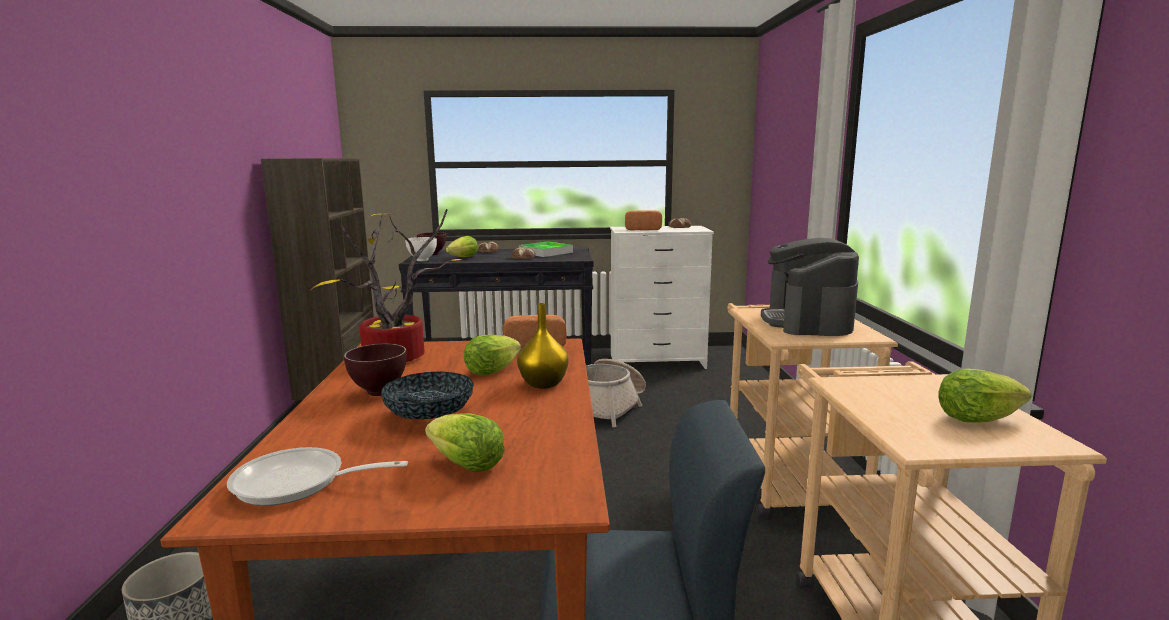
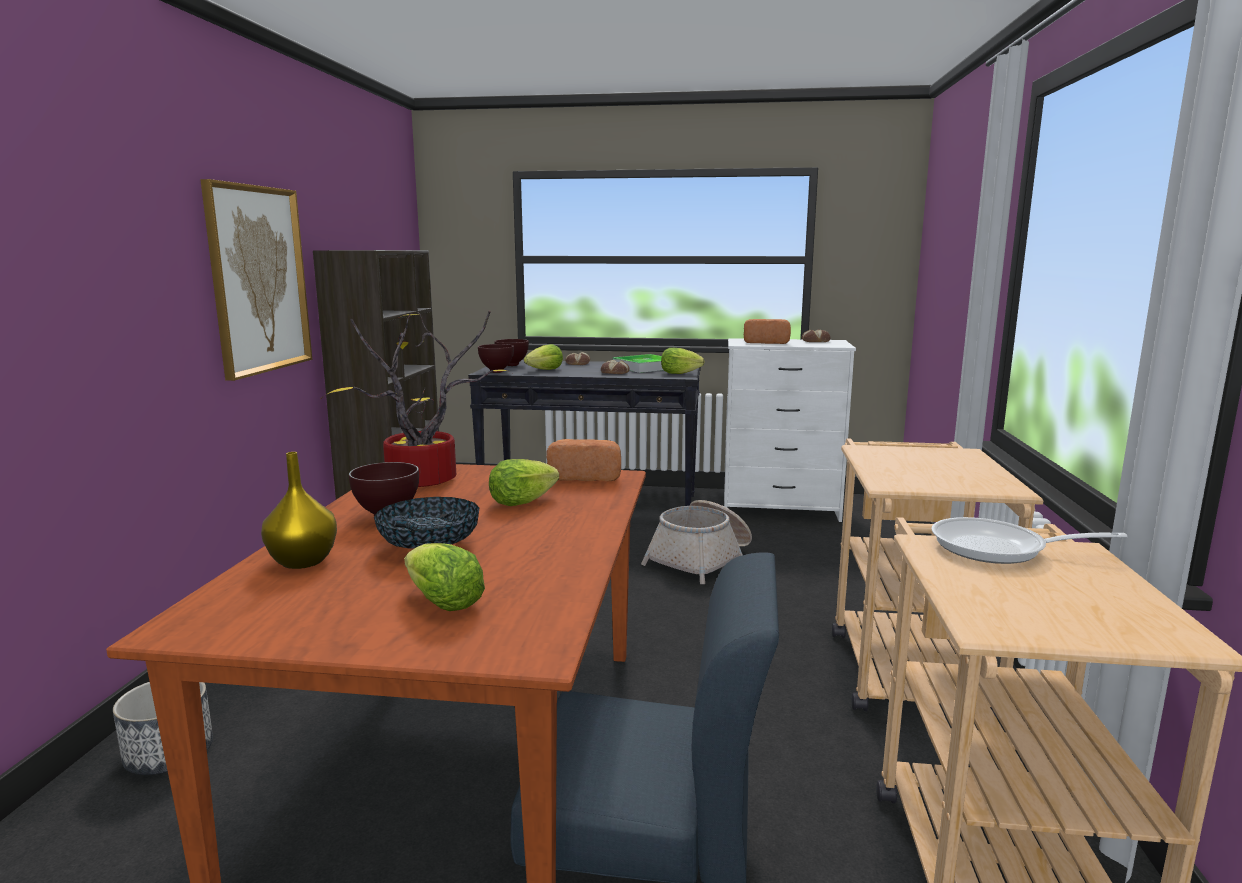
camera: 10 degrees right, 0 degrees up
frying pan [227,447,408,506] -> frying pan moved to [932,517,1128,564]
white bowl [405,237,437,262] -> brown bowl [478,344,514,373]
yellow vase [517,303,568,389] -> yellow vase moved to [261,452,337,569]
coffee machine [761,238,859,336] -> none
lettuce [939,368,1031,423] -> lettuce moved to [661,348,704,374]
none -> picture [200,179,312,381]

